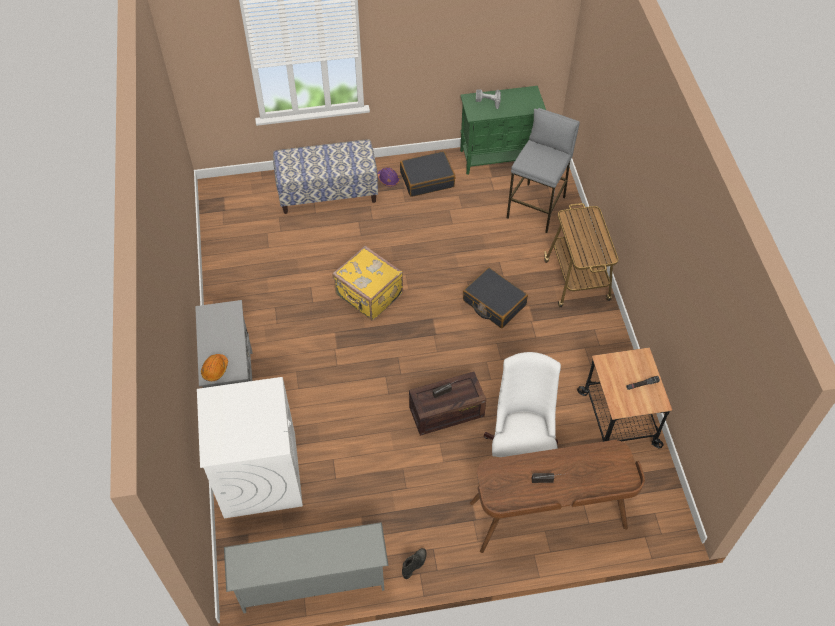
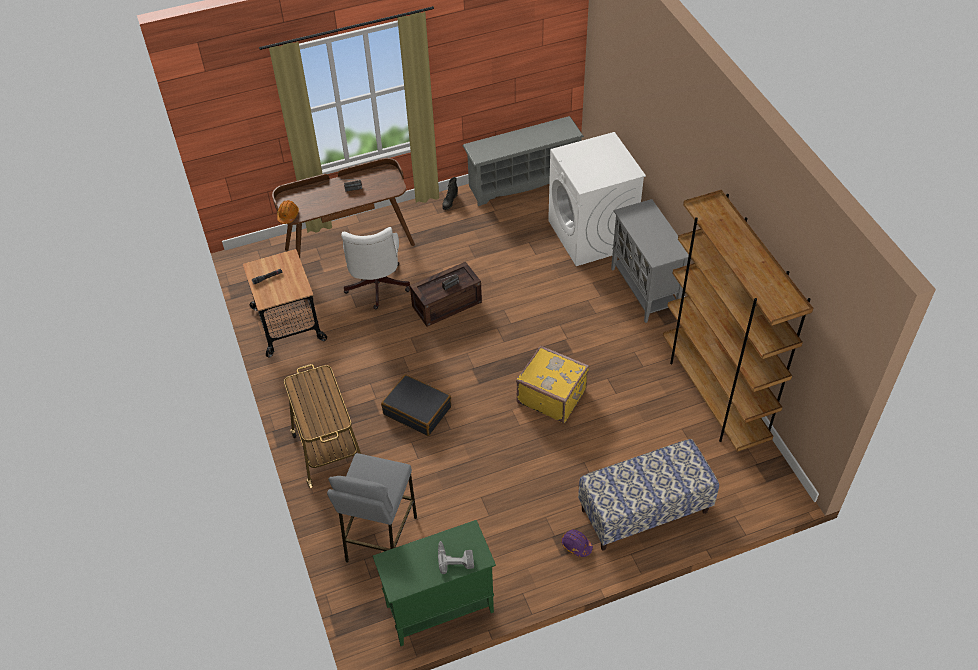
camera: 170 degrees right, 5 degrees down
orange hard hat [201,354,228,381] -> orange hard hat moved to [277,200,299,224]
black suitcase [400,151,455,197] -> none
none -> brown bookcase [663,190,813,452]

